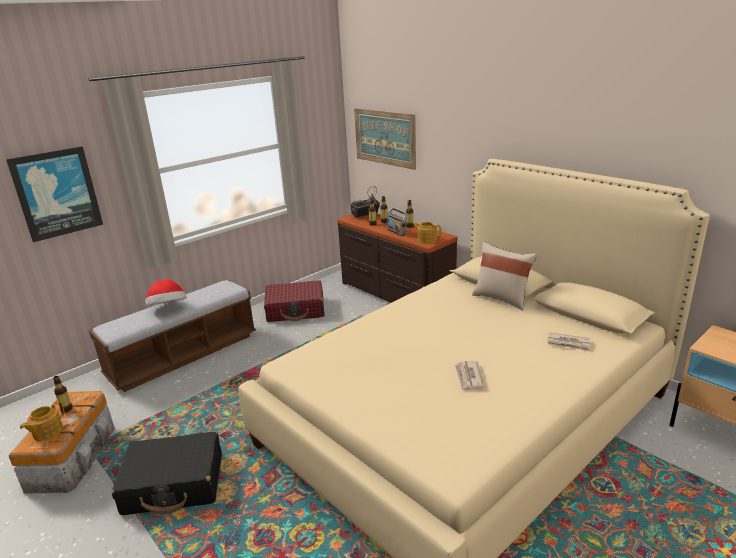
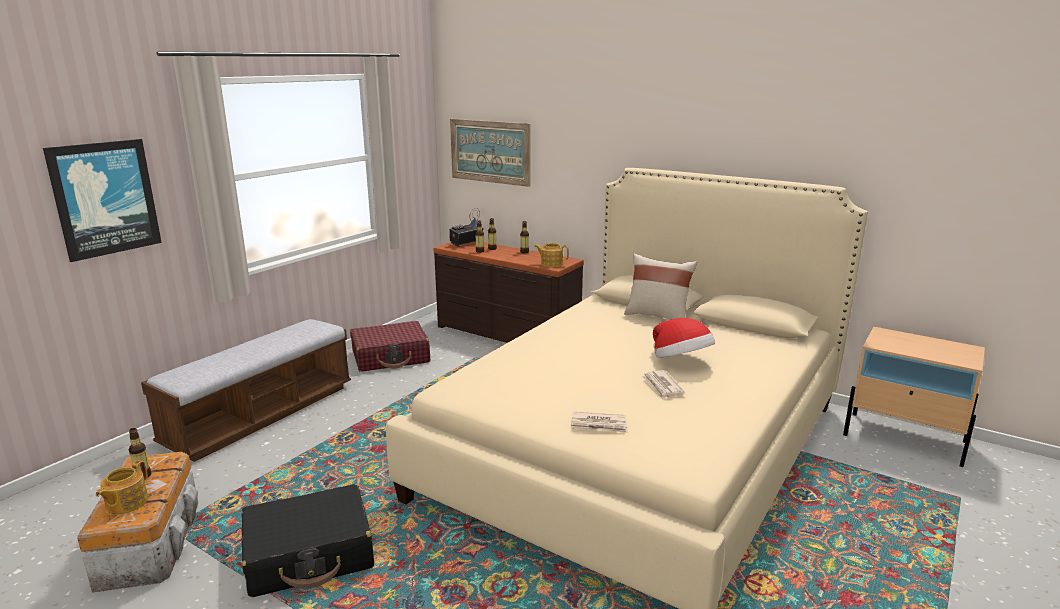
camera: 15 degrees left, 5 degrees down
hat [146,279,187,306] -> hat moved to [653,318,715,358]
radio [387,208,408,236] -> none
newspaper [547,333,591,352] -> newspaper moved to [571,412,628,433]

